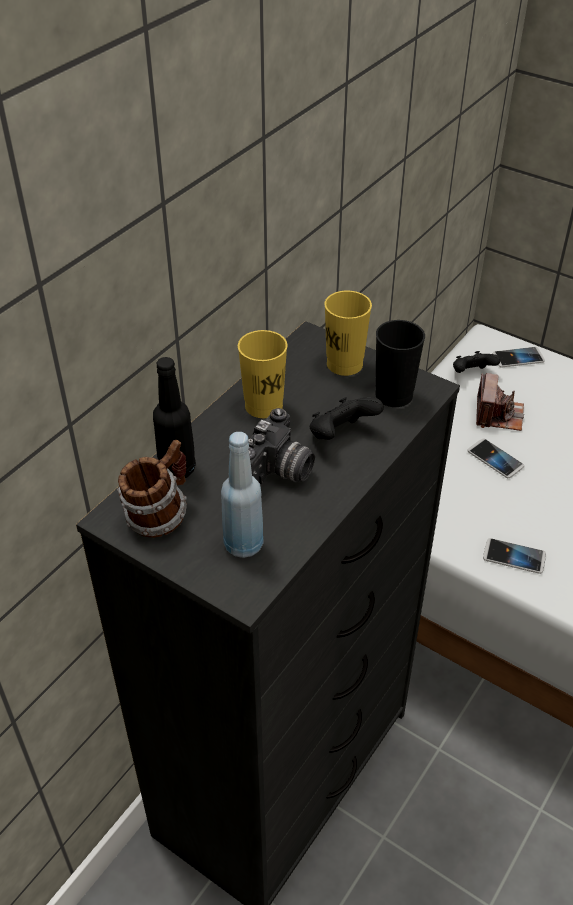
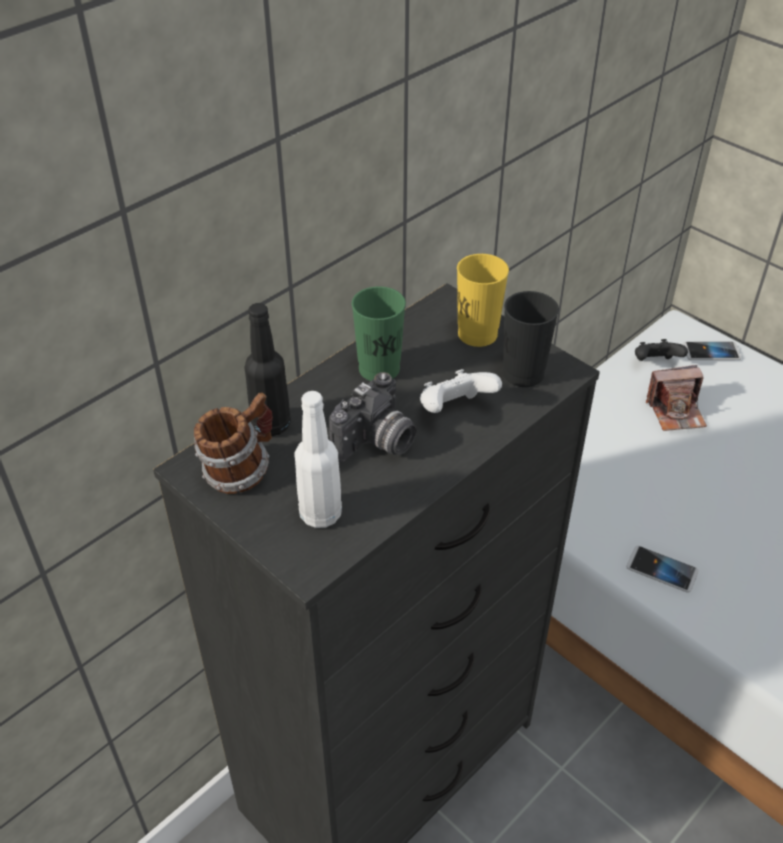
camera: 10 degrees right, 0 degrees up
blue bottle [221,432,264,558] -> white bottle [294,391,342,528]
yellow cup [238,330,288,418] -> green cup [352,286,406,381]
black game controller [310,397,384,440] -> white game controller [420,369,502,413]
phone [467,439,524,478] -> none
camera [476,373,524,431] -> camera turned 60 degrees clockwise [646,365,707,431]

